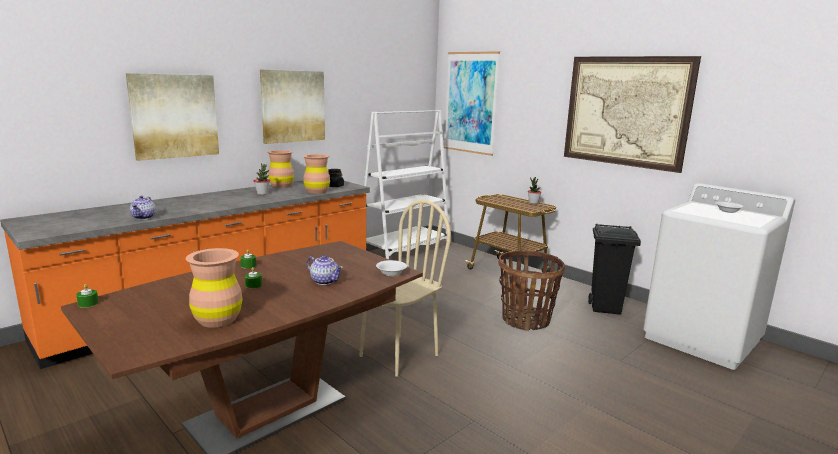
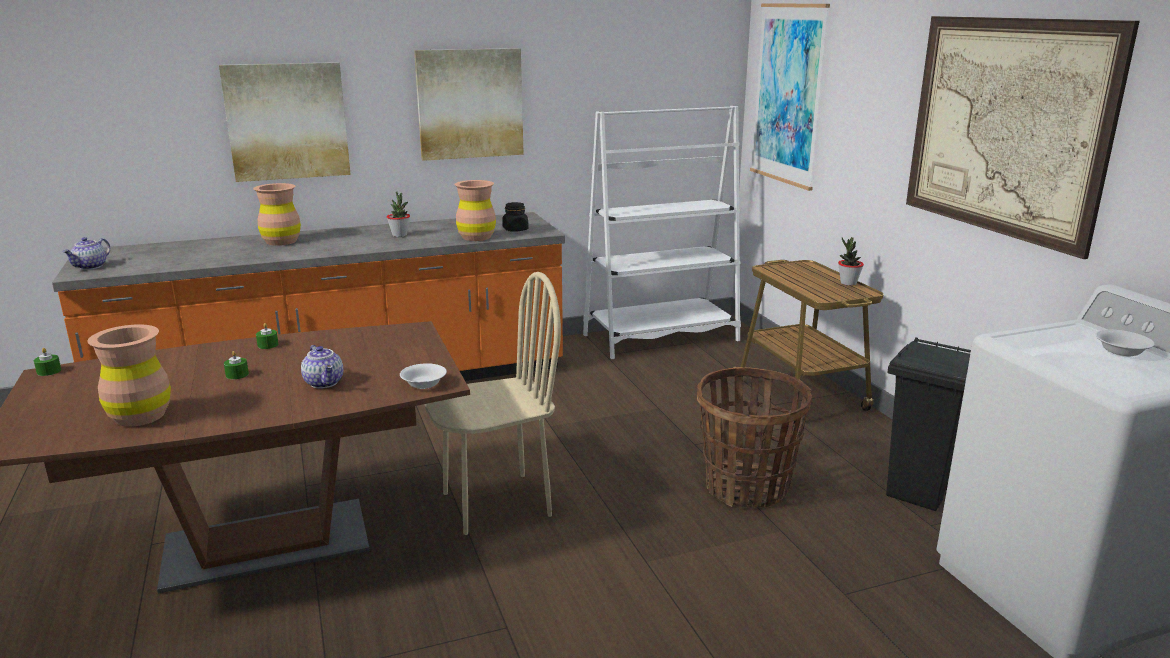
camera: 25 degrees right, 5 degrees up
teapot [130,196,156,220] -> teapot moved to [63,237,110,270]
brown vase [267,150,294,188] -> brown vase moved to [253,183,301,246]

